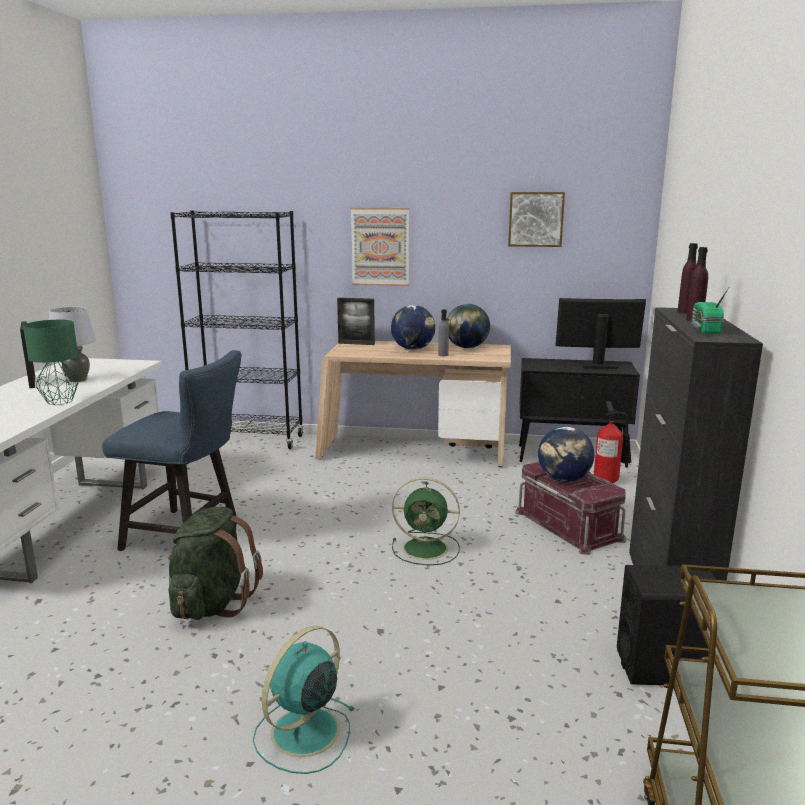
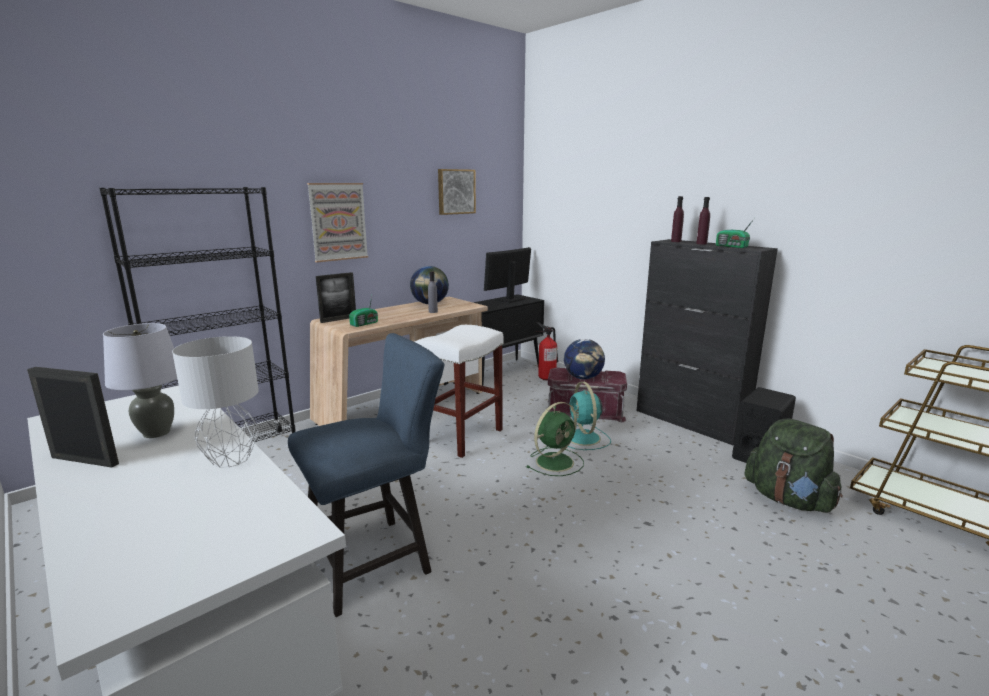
camera: 50 degrees left, 0 degrees up
green table lamp [23,320,78,405] -> grey table lamp [172,336,259,468]
green backpack [168,507,263,620] -> green backpack moved to [745,418,843,513]
turquoise fan [253,626,354,774] -> turquoise fan moved to [568,382,611,450]
globe [391,305,435,350] -> none
none -> radio [349,296,378,327]
none -> white stool [415,325,504,458]

